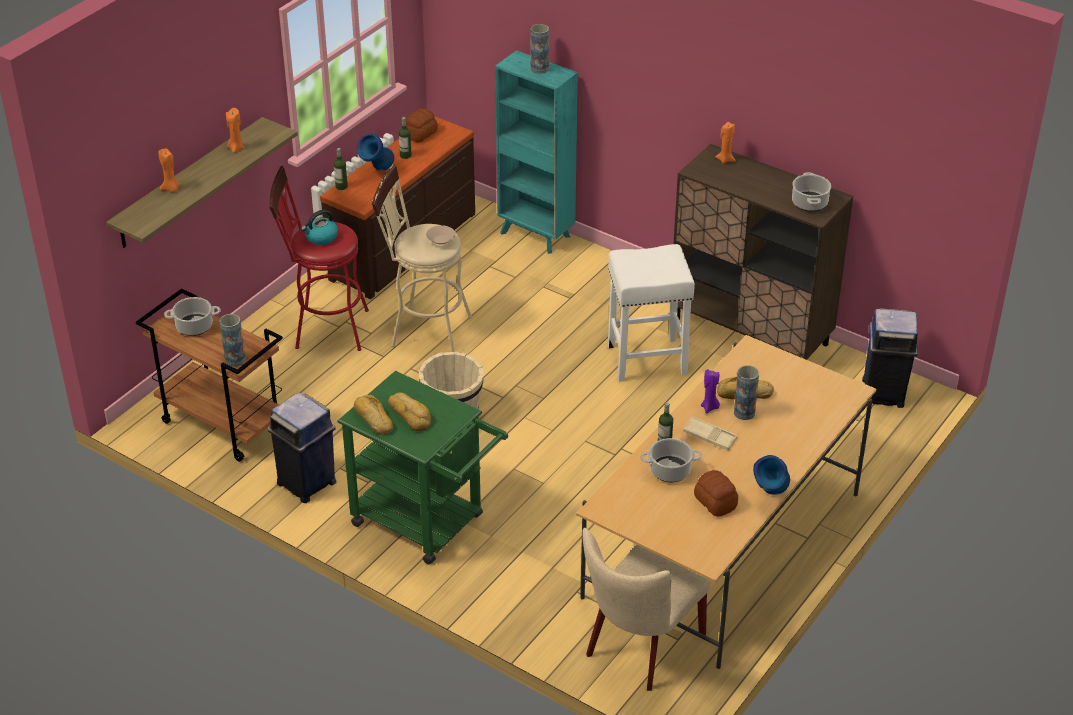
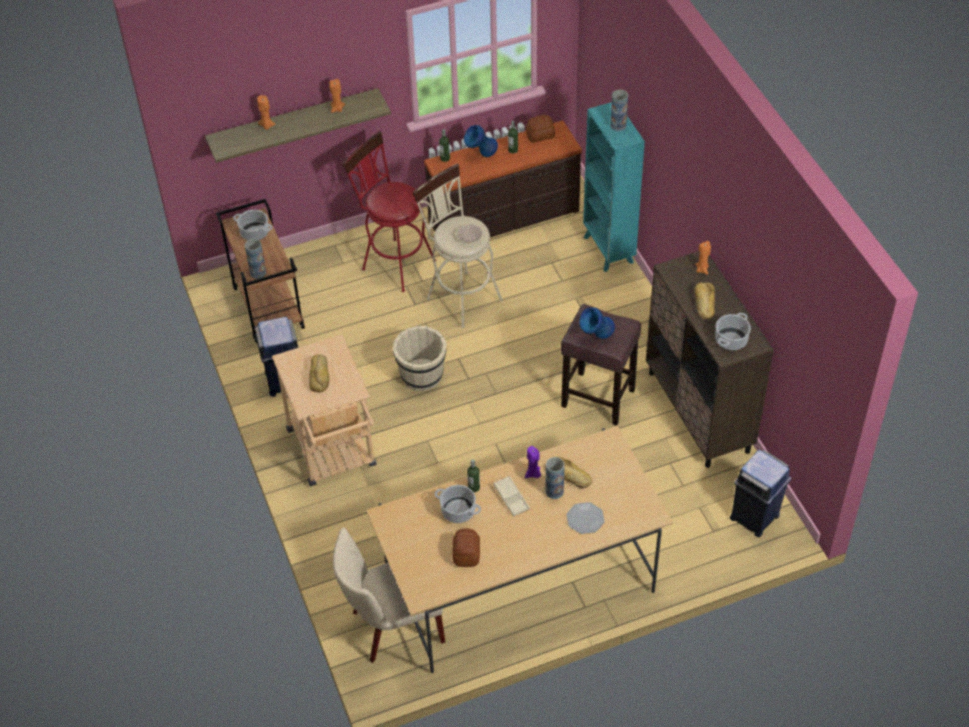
camera: 35 degrees right, 10 degrees up
kettle [301,210,338,245] -> none
green cart [338,371,508,564] -> beige cart [272,334,376,486]
bread [354,395,393,434] -> bread moved to [694,282,715,320]
white stool [608,244,695,382] -> brown stool [561,304,641,426]
blue vase [753,455,790,495] -> blue vase moved to [579,307,615,339]
none -> plate [566,502,605,534]

